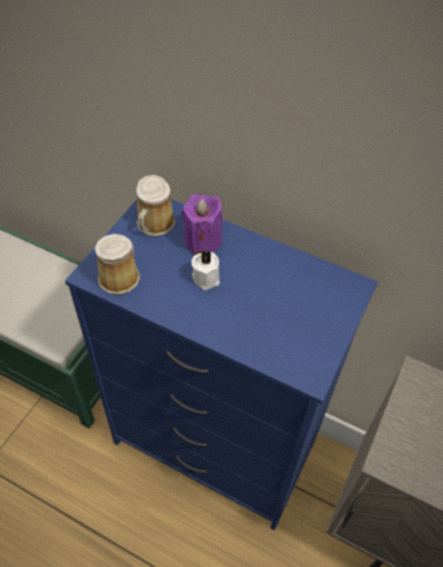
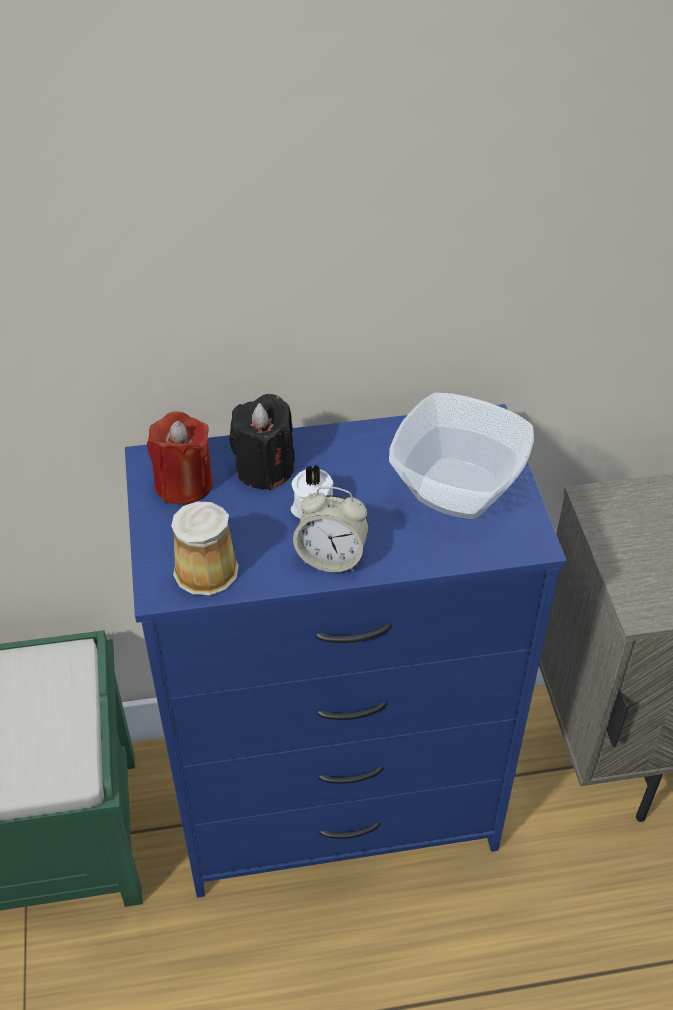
camera: 35 degrees left, 5 degrees down
mug [136,175,175,236] -> red candle [147,411,213,505]
purple candle [181,194,222,254] -> black candle [229,394,295,490]
none -> alarm clock [293,486,369,572]
none -> bowl [389,393,534,519]

